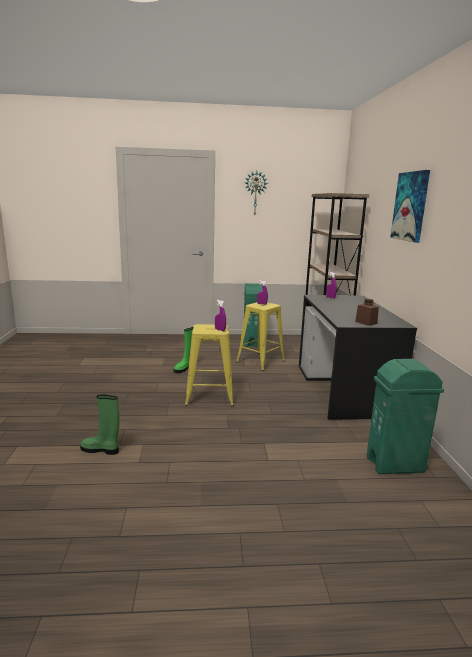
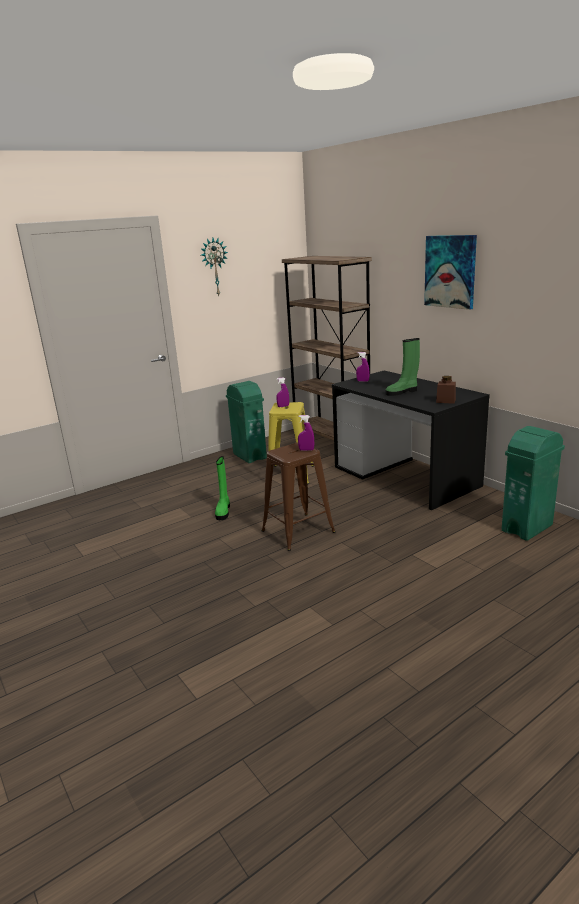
camera: 30 degrees left, 5 degrees up
green boot [80,394,119,455] -> green boot moved to [385,338,420,396]
yellow stool [185,324,234,407] -> brown stool [262,442,335,551]

